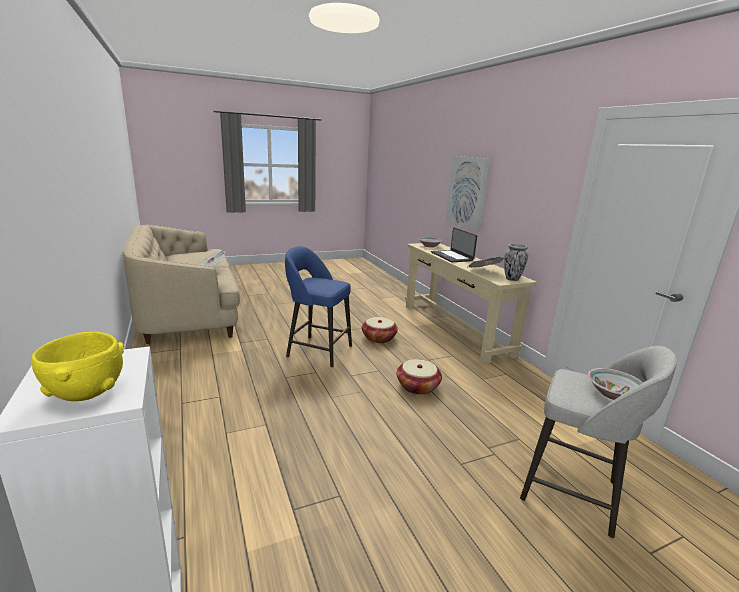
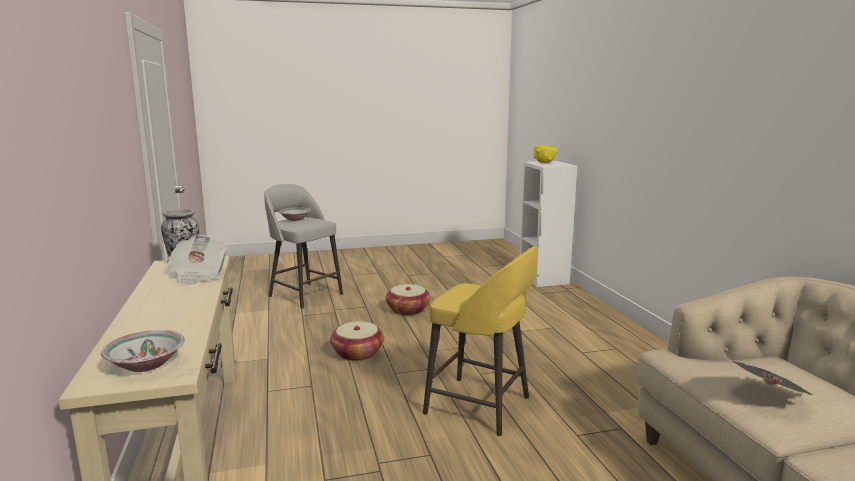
camera: 170 degrees left, 5 degrees down
blue stool [285,246,352,367] -> yellow stool [423,246,538,436]
basket [362,317,398,343] -> basket moved to [386,284,430,315]
laptop [431,227,477,262] -> none
picture [446,156,490,231] -> none

